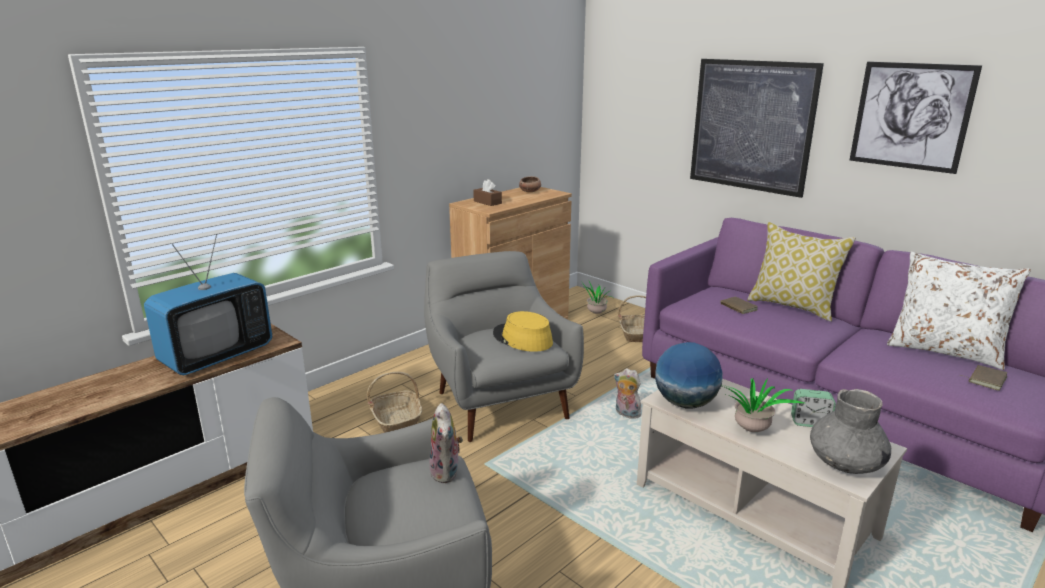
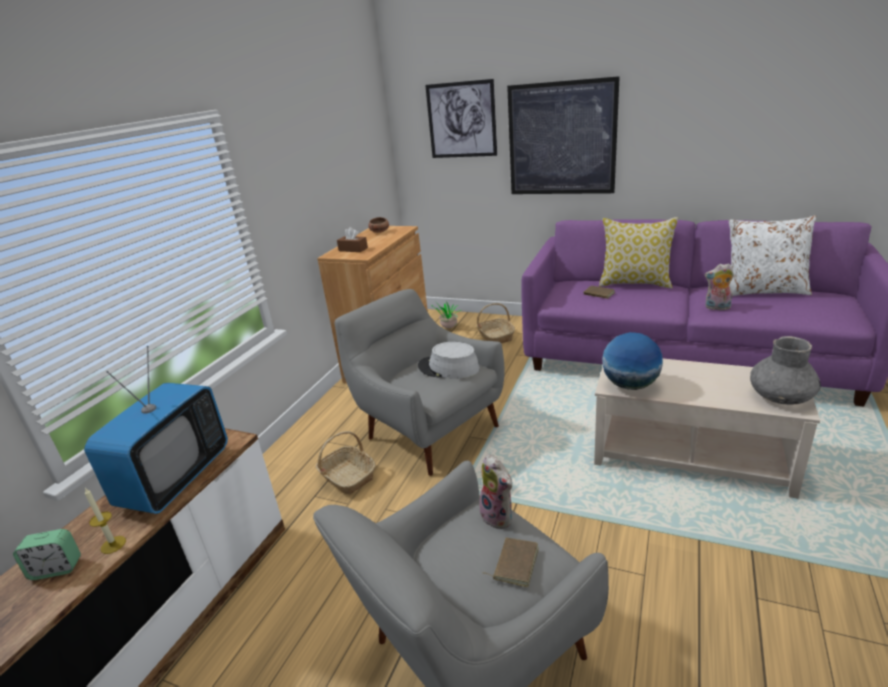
camera: 20 degrees left, 5 degrees up
yellow hat [493,311,553,352] -> grey hat [418,342,480,379]
plush toy [614,368,641,419] -> plush toy moved to [705,263,734,310]
potted plant [723,378,804,432] -> none
alarm clock [791,389,836,427] -> alarm clock moved to [13,529,81,580]
picture [850,62,982,174] -> picture moved to [425,79,497,158]
brown book [965,365,1007,391] -> brown book moved to [486,538,539,587]
none -> candle [85,488,126,554]

